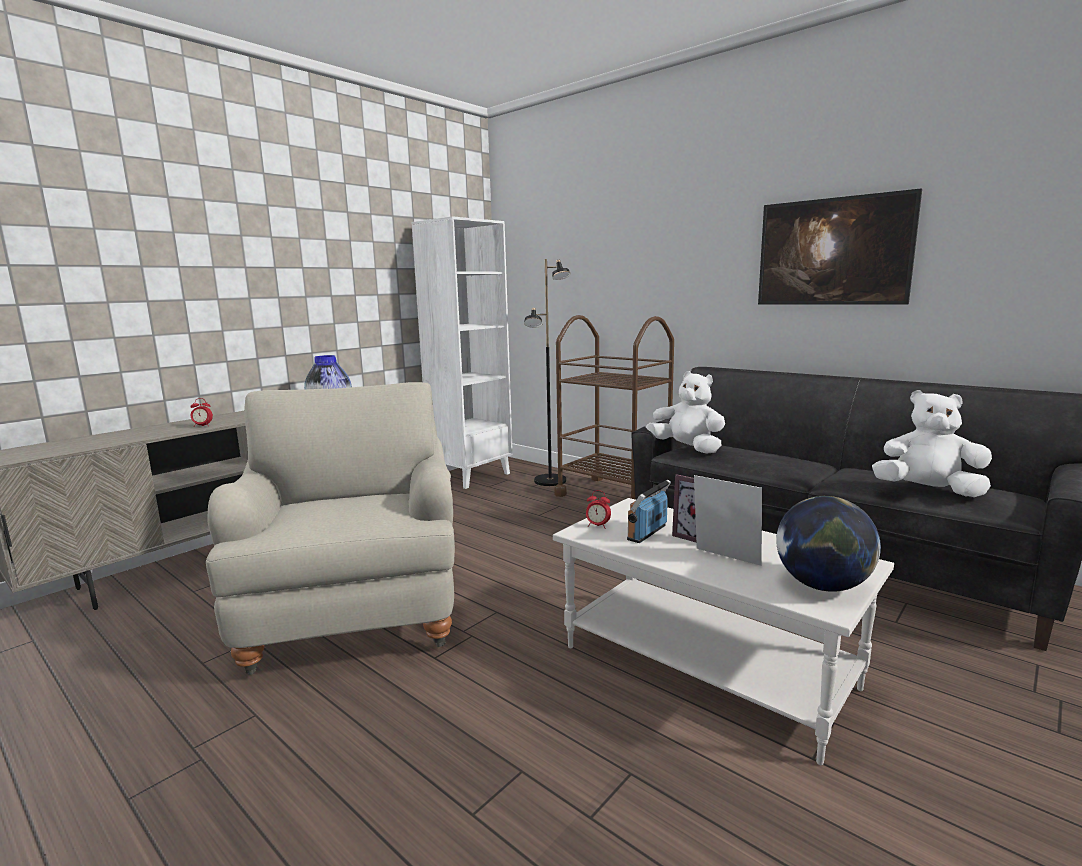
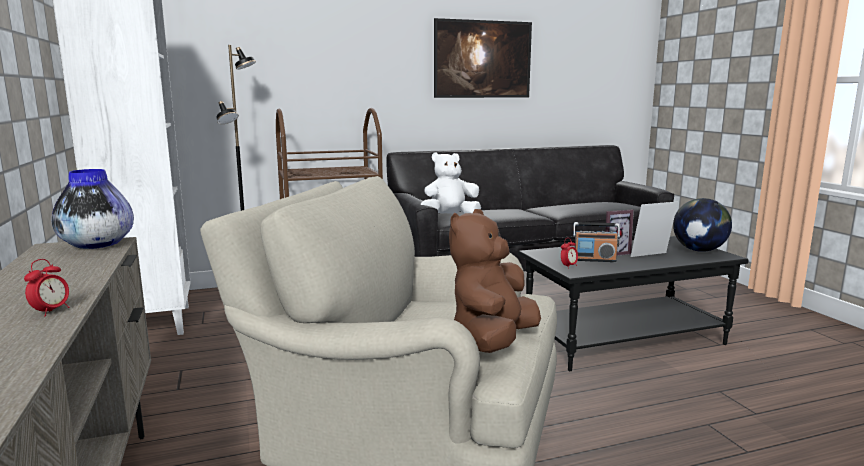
camera: 60 degrees left, 0 degrees up
white coffee table [553,498,894,765] -> black coffee table [518,236,749,371]
radio [627,479,671,543] -> radio turned 60 degrees counterclockwise [573,222,620,262]
white plush toy [872,390,992,497] -> none
none -> brown plush toy [449,209,541,353]

